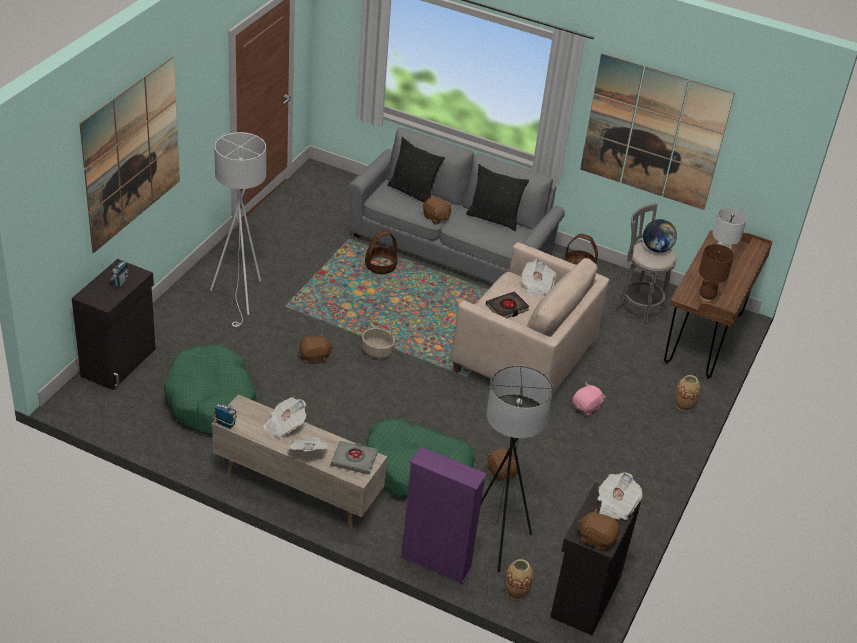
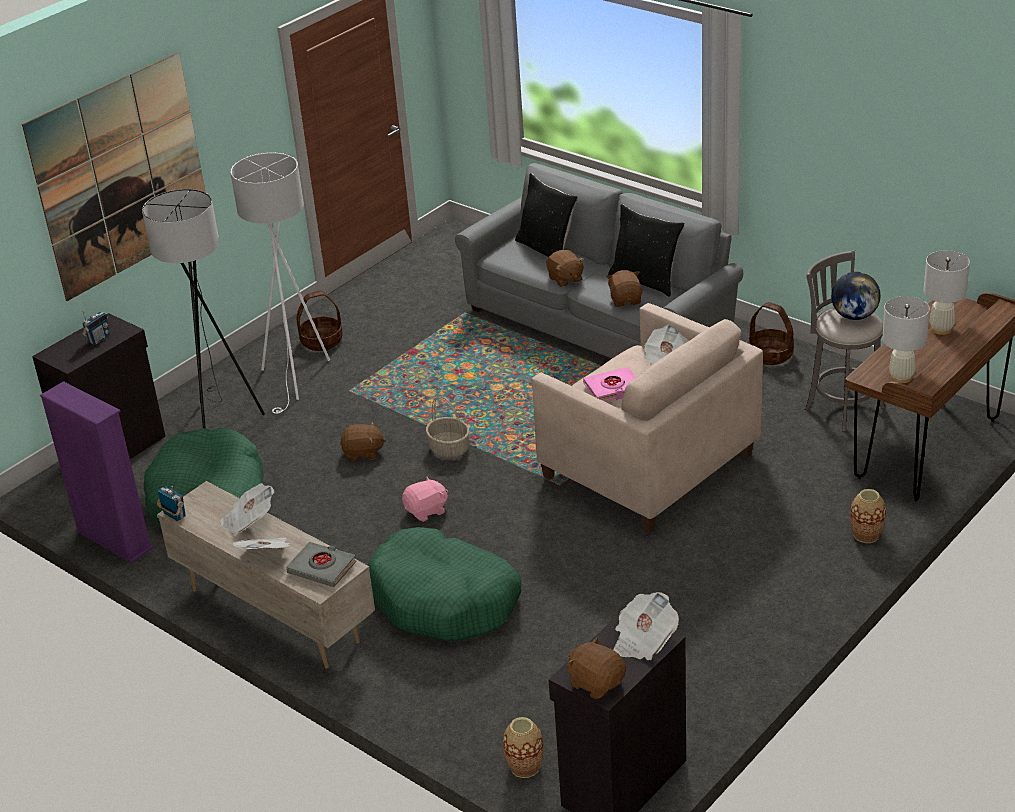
camera: 20 degrees right, 5 degrees down
basket [365,230,398,274] -> basket moved to [296,291,342,351]
purple bookcase [400,447,487,584] -> purple bookcase moved to [40,381,153,563]
grey floor lamp [478,365,553,572] -> grey floor lamp moved to [142,189,265,429]
black book [485,291,530,318] -> pink book [583,367,636,401]
brown plush toy [487,449,518,481] -> brown plush toy moved to [606,270,642,307]
pink plush toy [572,383,605,416] -> pink plush toy moved to [402,477,448,522]
picture [580,54,735,210] -> none
brown table lamp [699,244,734,302] -> white table lamp [882,296,930,383]

